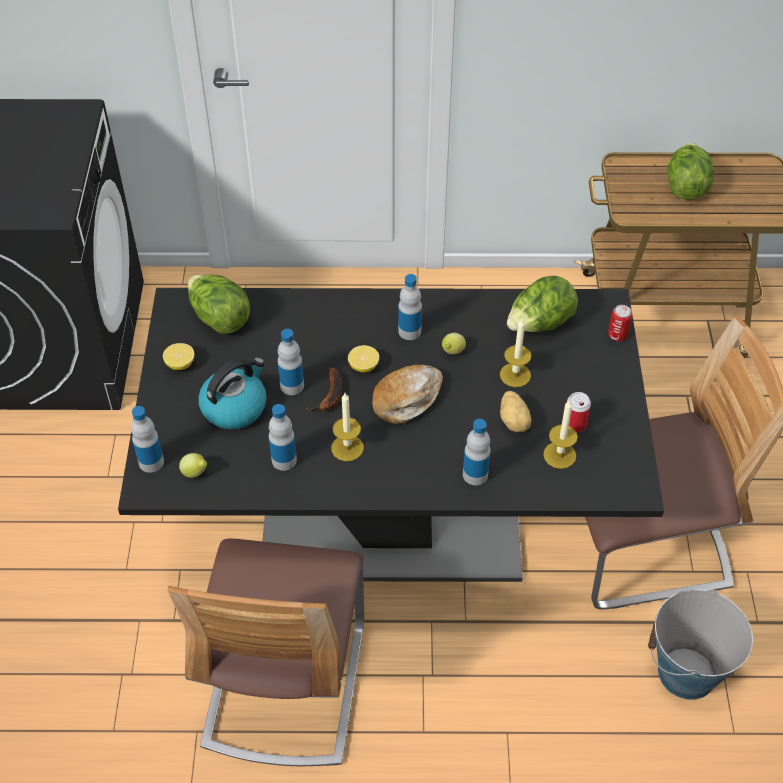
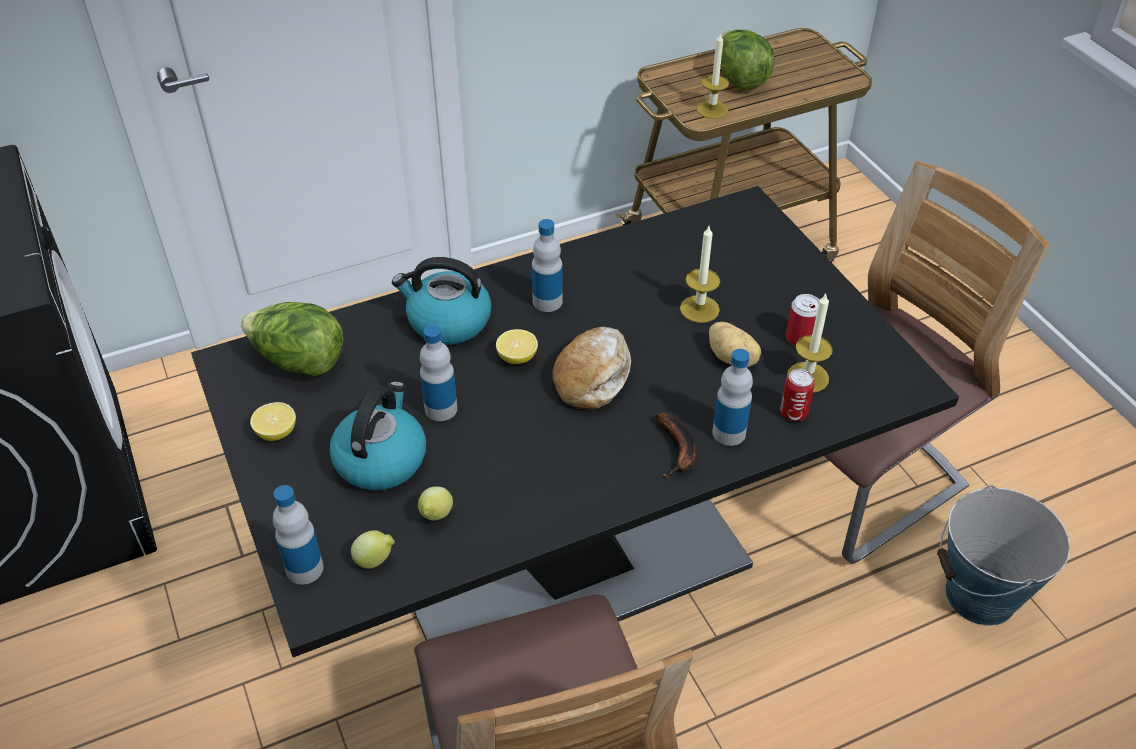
camera: 25 degrees left, 5 degrees down
bottle [269,404,297,471] -> none
banana [306,367,342,411] -> banana moved to [655,413,696,478]
candle [331,393,364,461] -> candle moved to [697,32,729,119]
lemon [442,333,466,354] -> lemon moved to [418,486,453,521]
lettuce [507,276,578,332] -> none
can [608,305,632,341] -> can moved to [780,369,815,421]
none -> kettle [392,257,491,345]

